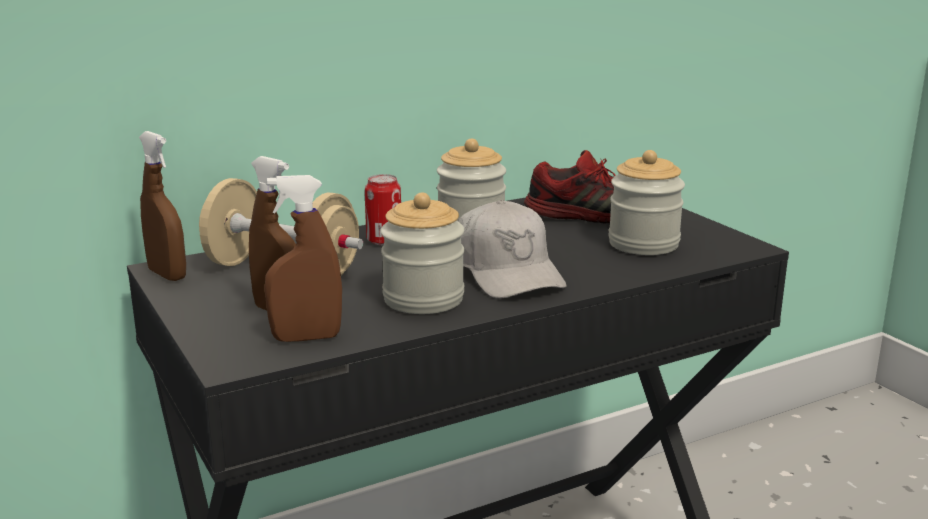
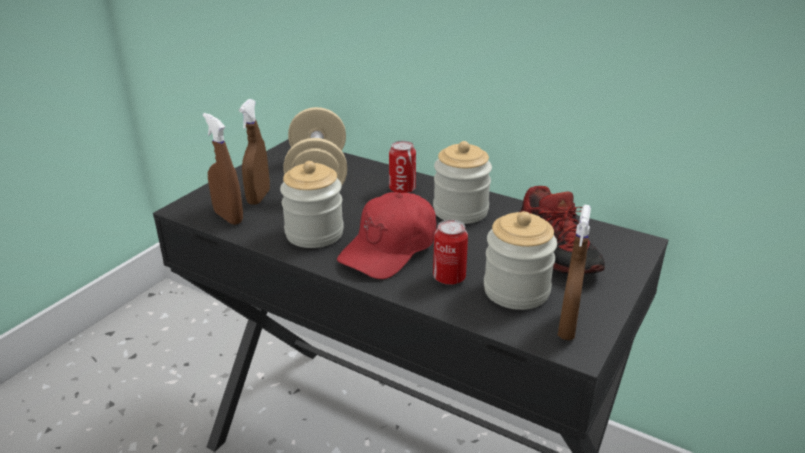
camera: 60 degrees right, 10 degrees up
brown spray bottle [139,131,186,281] -> brown spray bottle moved to [558,205,591,340]
white cap [458,200,567,299] -> red cap [337,192,436,279]
none -> can [433,220,468,285]

